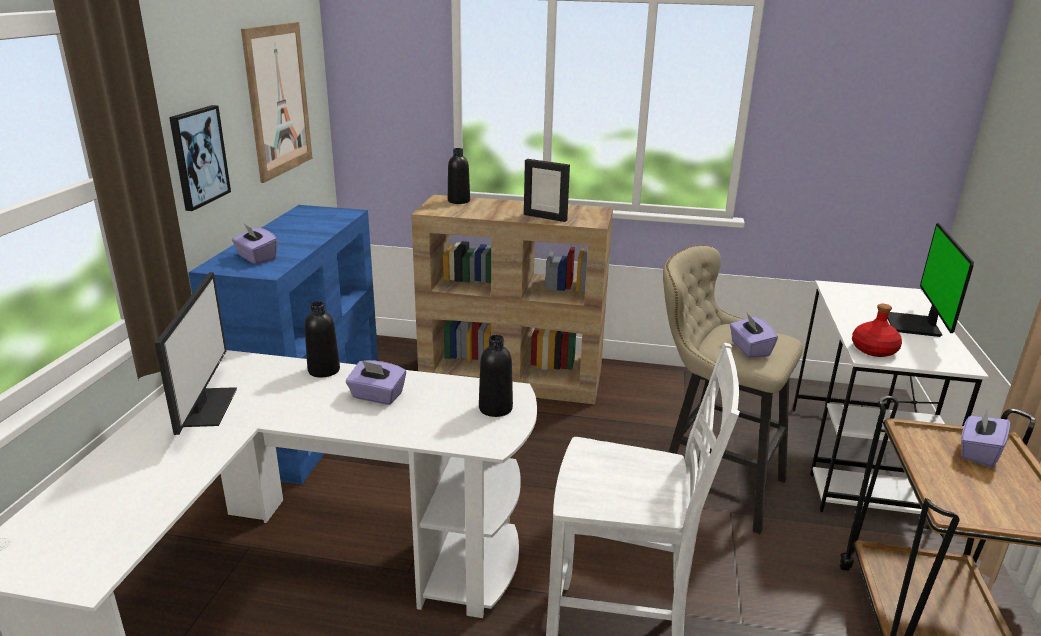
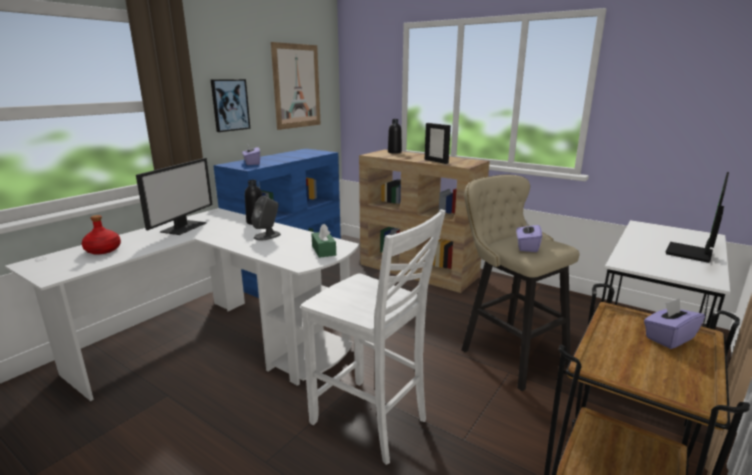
camera: 25 degrees right, 5 degrees down
purple tissue box [346,360,406,405] -> grey speaker [251,196,281,241]
black bottle [479,335,513,417] -> green tissue box [311,224,336,258]
red bottle [852,304,902,357] -> red bottle moved to [82,215,121,254]

